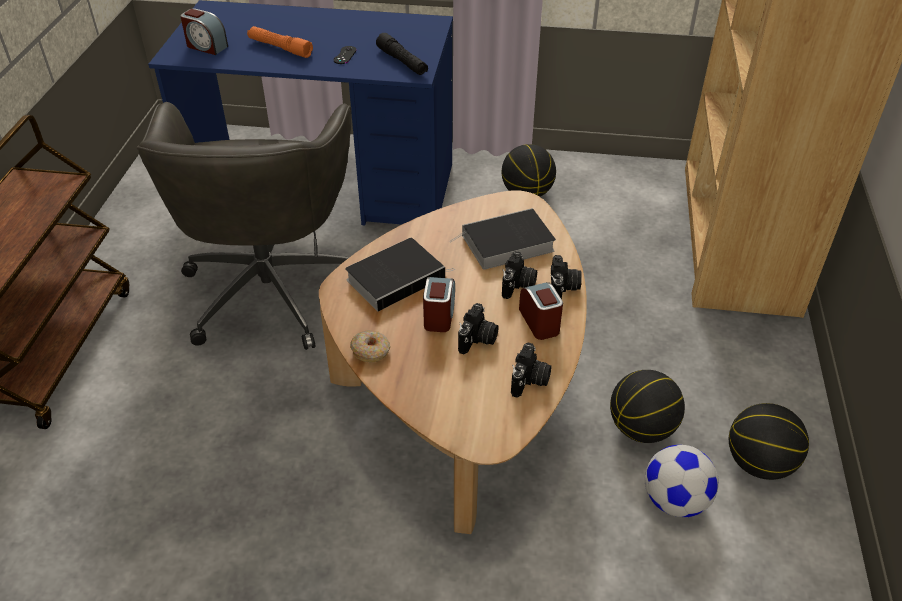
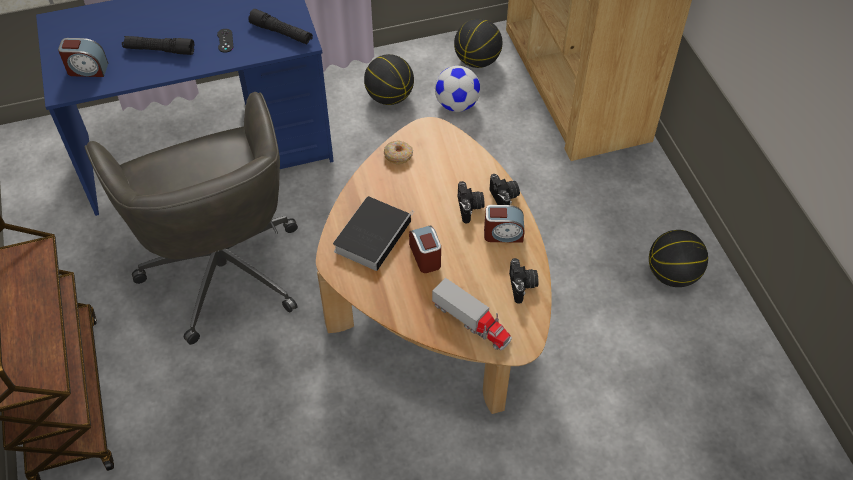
camera: 25 degrees left, 10 degrees up
orange flashlight [247,26,313,58] -> black flashlight [122,36,194,55]
donut [350,330,390,363] -> donut moved to [384,140,413,164]
book [450,208,556,270] -> none
camera [458,303,499,354] -> none
alarm clock [519,282,563,340] -> alarm clock turned 135 degrees clockwise [484,205,524,243]
basketball [610,370,685,443] -> basketball moved to [454,19,503,68]
football [645,445,719,517] -> football moved to [435,66,480,112]
none -> toy truck [432,278,512,351]

